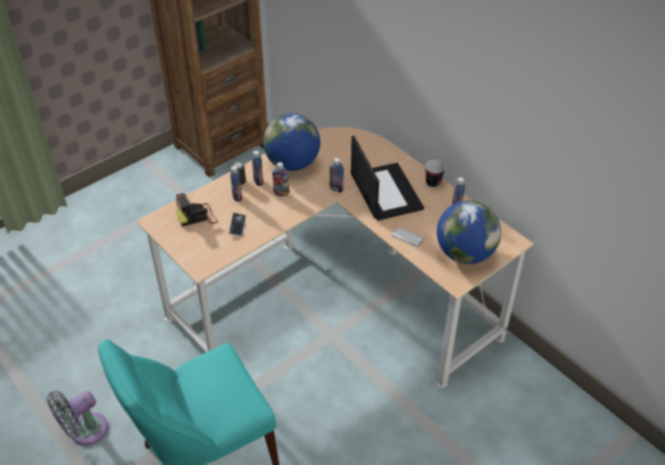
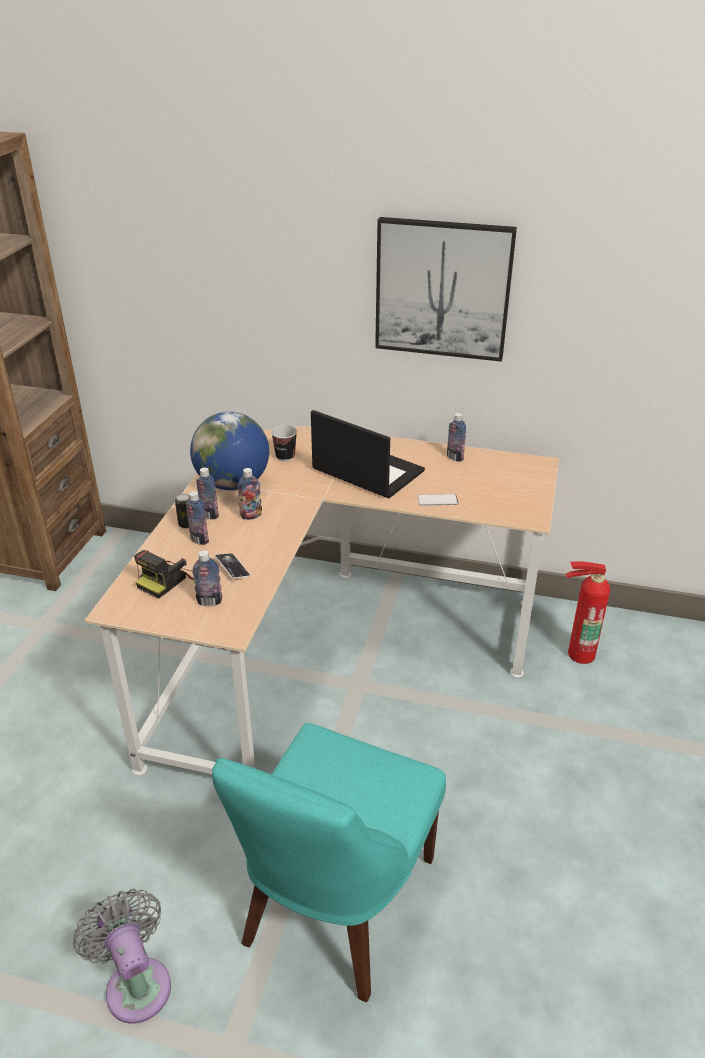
camera: 35 degrees left, 10 degrees down
grey fan [47,391,108,446] -> grey fan turned 135 degrees clockwise [73,889,171,1024]
bottle [330,158,344,192] -> bottle moved to [192,550,223,606]
cup [425,159,446,188] -> cup moved to [271,425,297,461]
globe [437,200,501,264] -> none
none -> picture [375,217,517,362]
none -> fire extinguisher [566,561,610,664]

